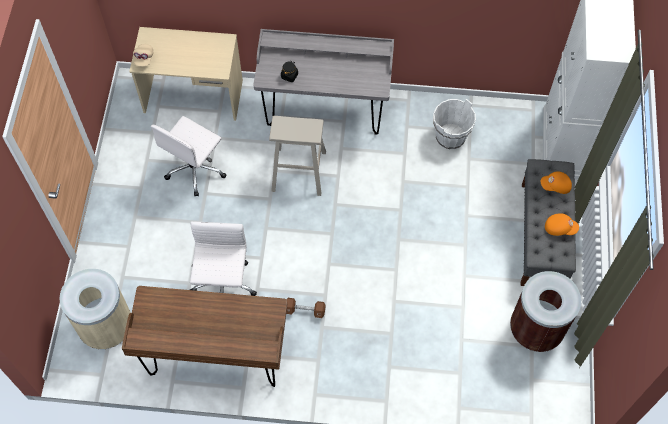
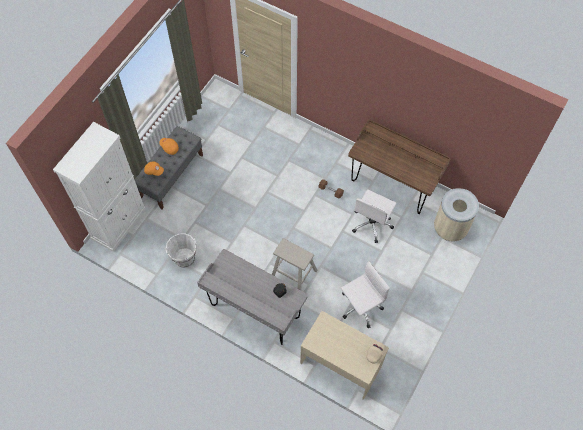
camera: 155 degrees left, 0 degrees up
brown trash can [510,271,581,352] -> none

